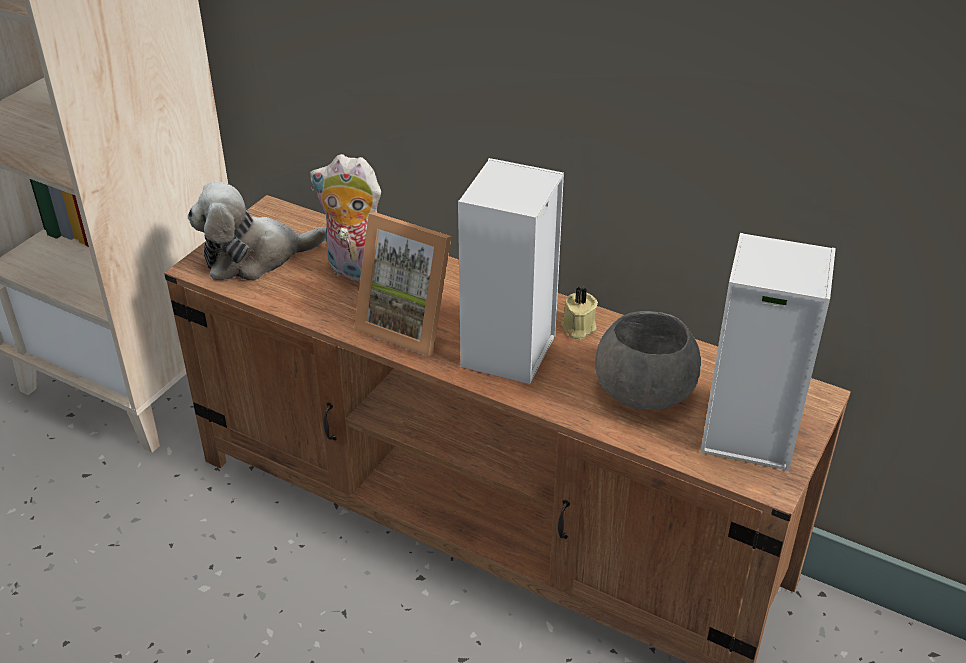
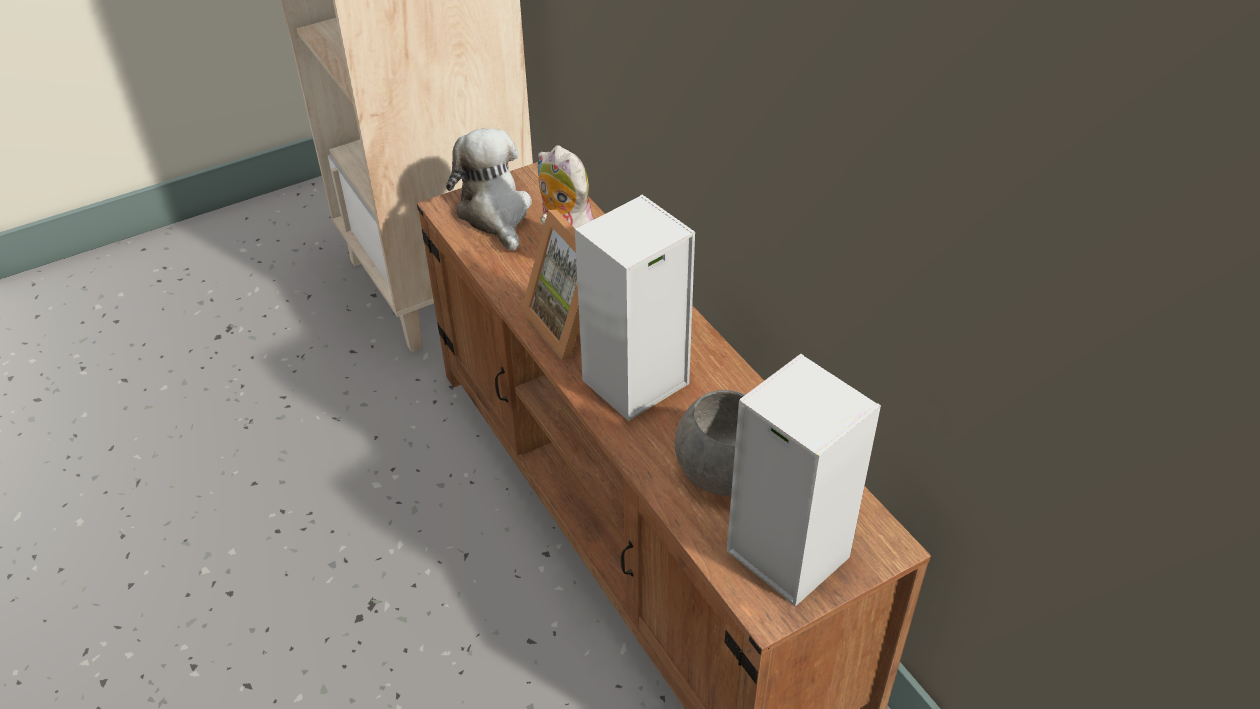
camera: 30 degrees right, 5 degrees up
plush toy [188,181,326,280] -> plush toy turned 60 degrees clockwise [446,128,532,251]
beige candle [561,287,598,339] -> none

